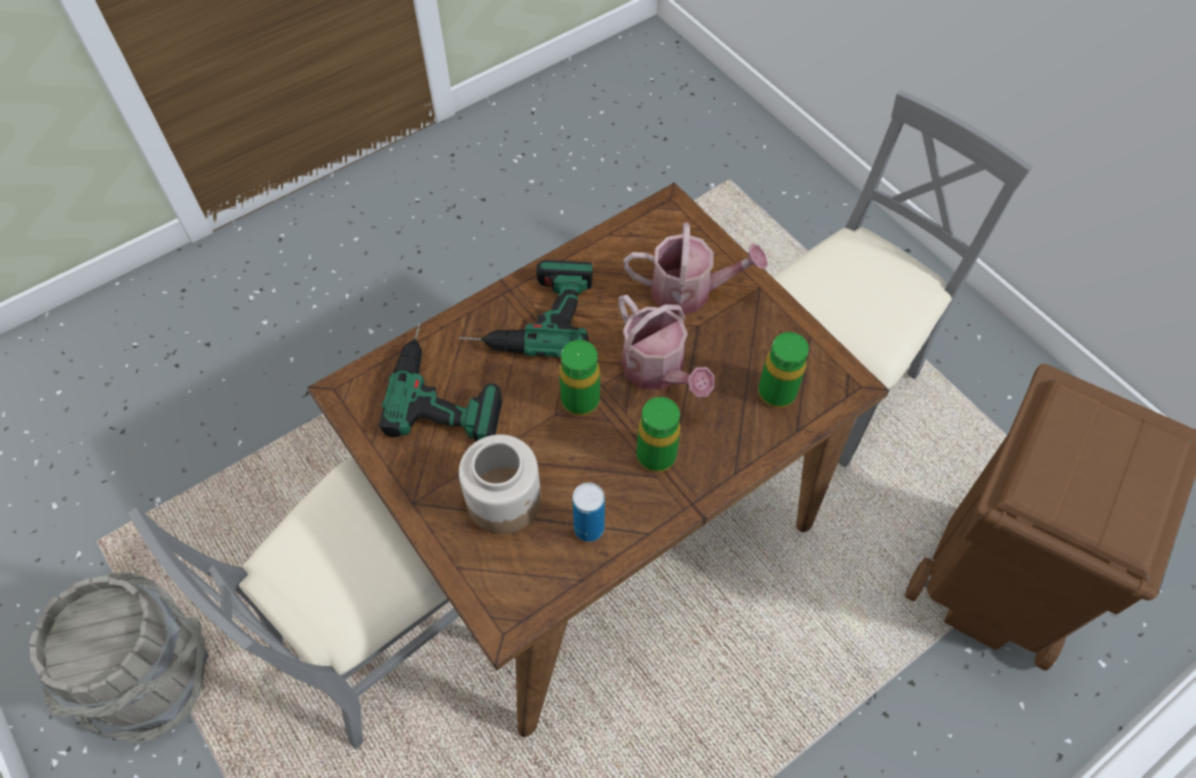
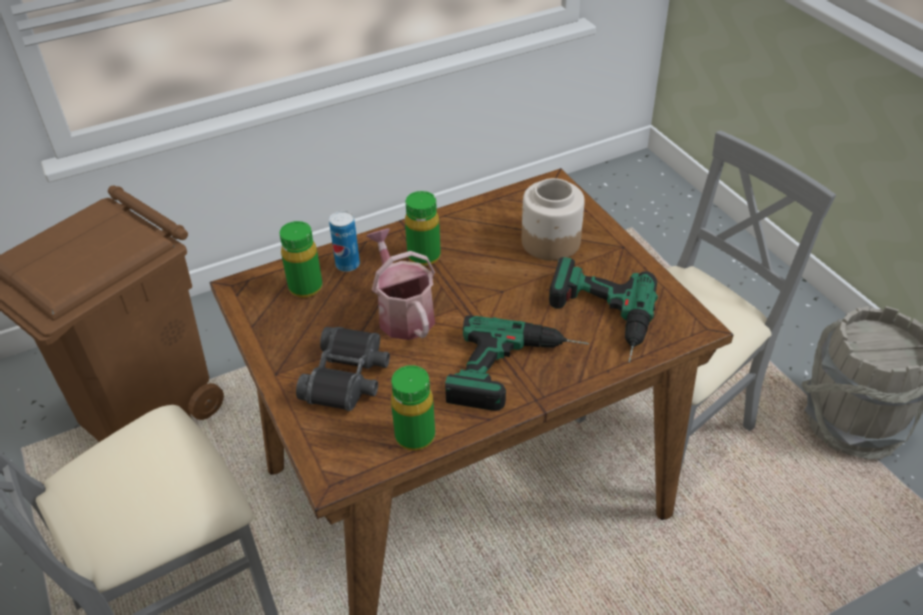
camera: 170 degrees left, 15 degrees down
green bottle [559,340,600,415] -> green bottle moved to [391,365,435,451]
can [572,482,605,542] -> can moved to [329,211,360,272]
watering can [624,222,768,315] -> black binoculars [296,327,390,411]

